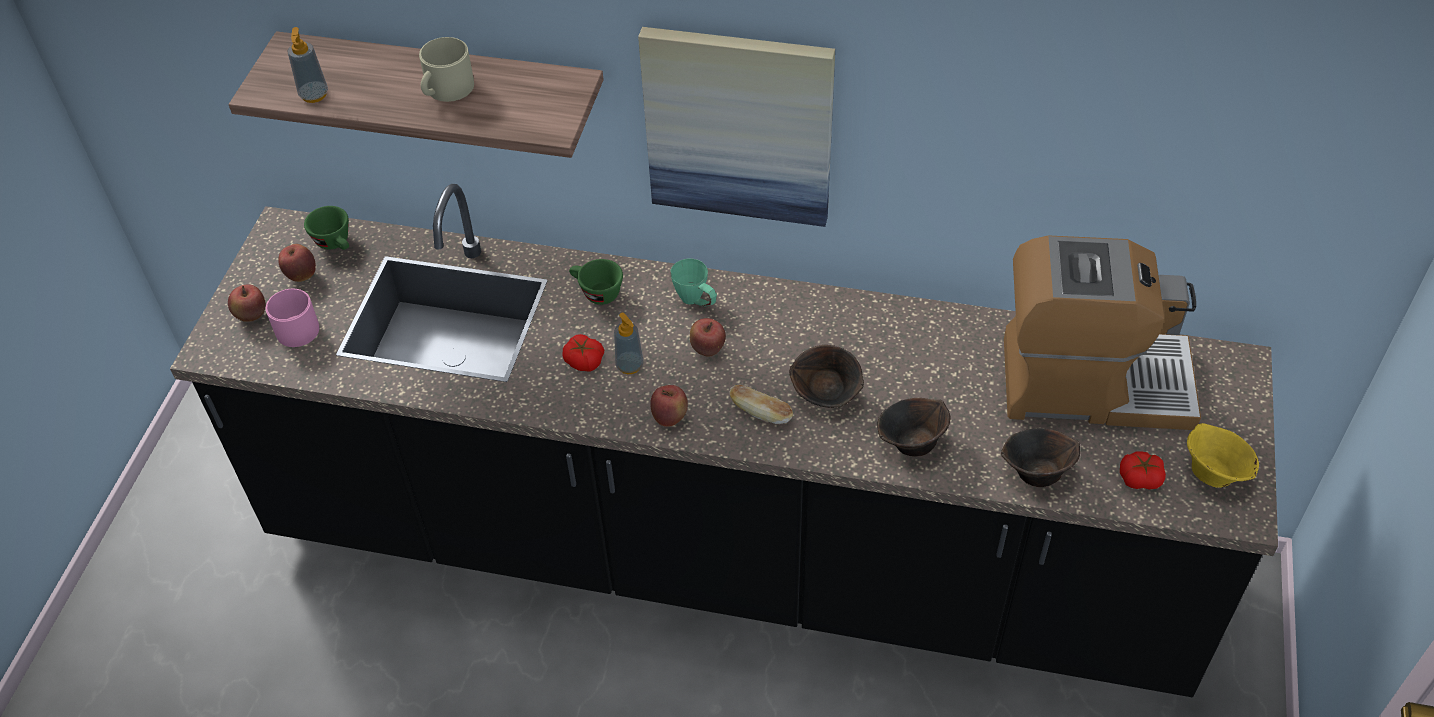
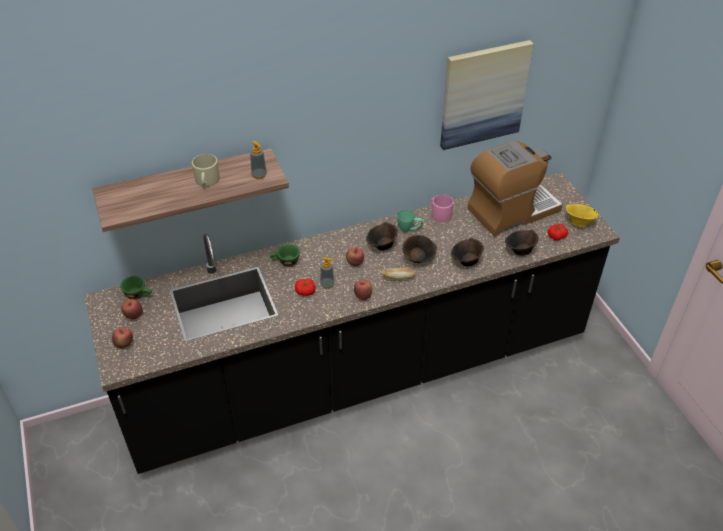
camera: 35 degrees left, 5 degrees down
pink mug [266,289,319,347] -> pink mug moved to [431,195,454,222]
soap dispenser [288,27,328,103] -> soap dispenser moved to [250,141,267,179]
picture [638,27,835,227] -> picture moved to [440,40,534,150]
green mug [671,259,717,307] -> green mug moved to [397,210,424,232]
none -> brown bowl [366,222,398,250]

